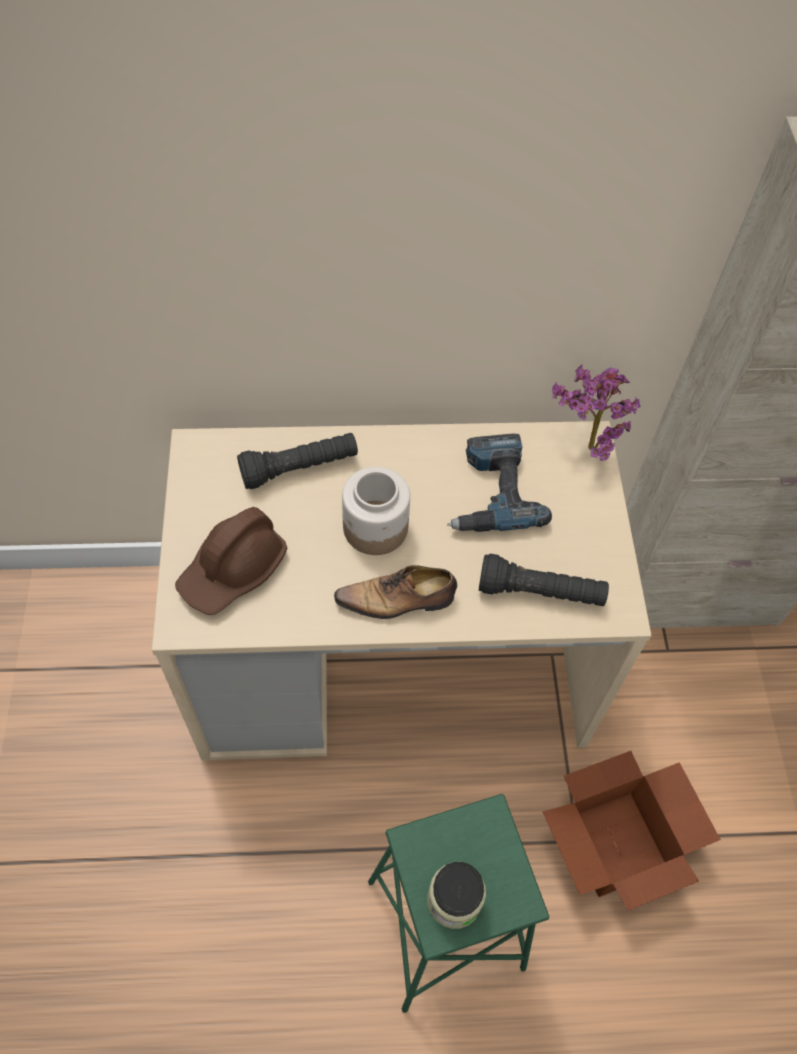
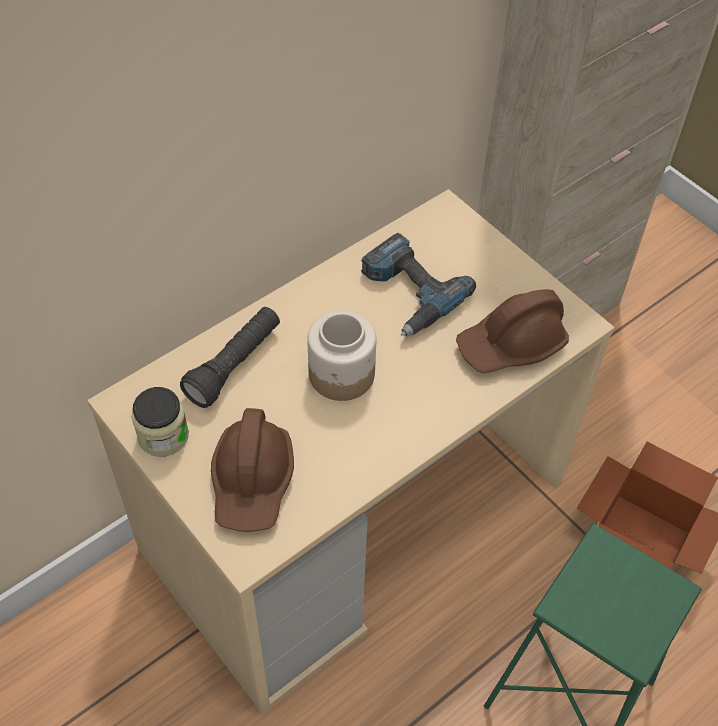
camera: 35 degrees left, 5 degrees down
shoe [334,565,457,619] -> none
jar [427,862,486,929] -> jar moved to [132,387,189,457]
black flashlight [479,553,609,606] -> brown hard hat [456,289,569,373]
potted plant [552,364,640,461] -> none

